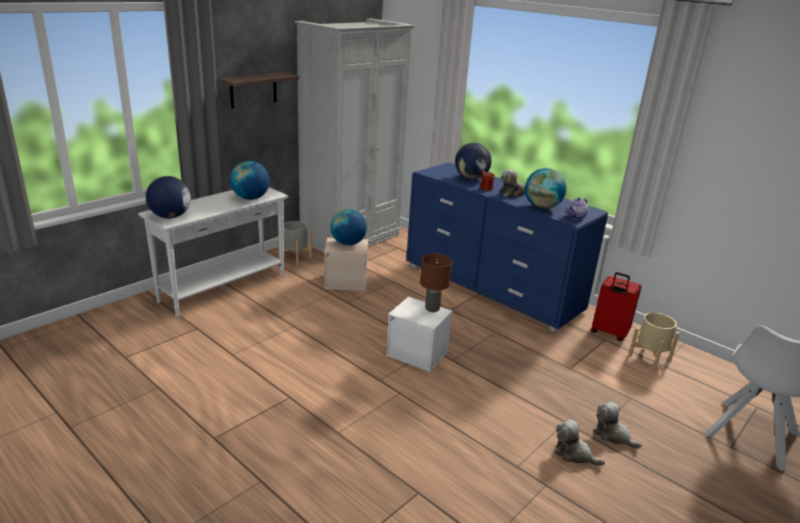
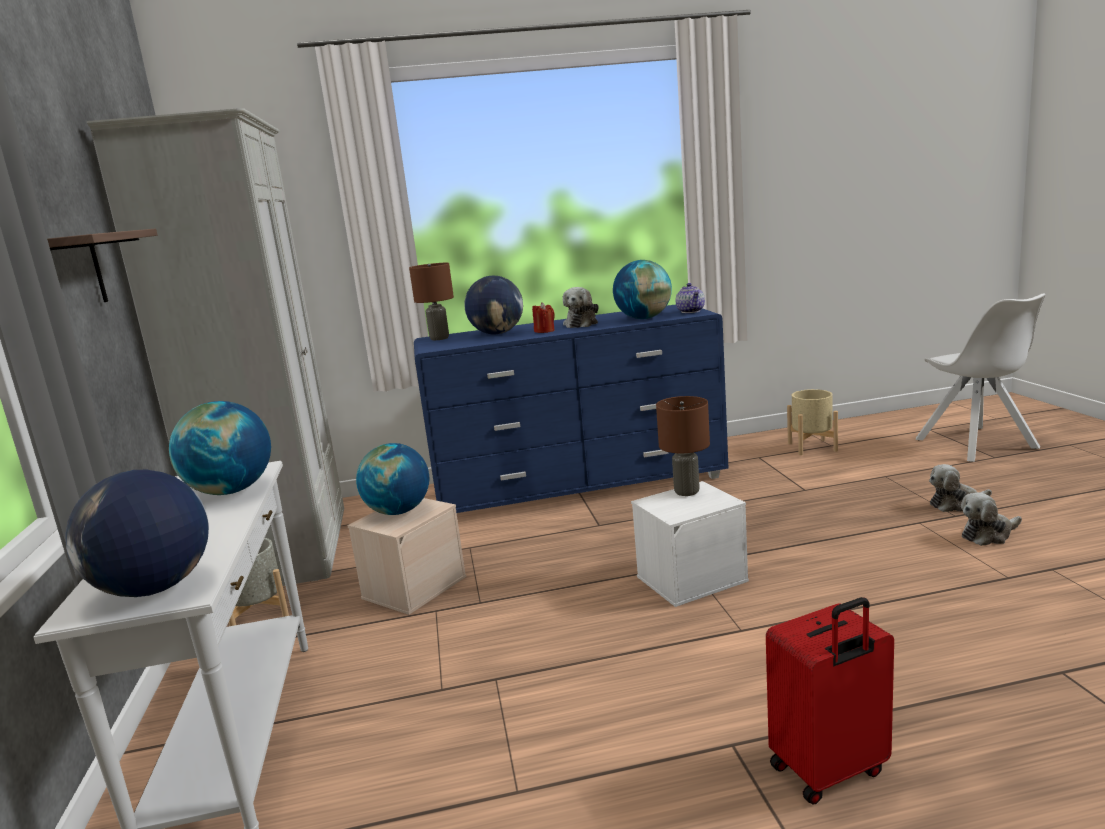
camera: 50 degrees left, 10 degrees down
red suitcase [591,272,642,341] -> red suitcase moved to [766,597,894,805]
none -> brown table lamp [409,263,454,340]

